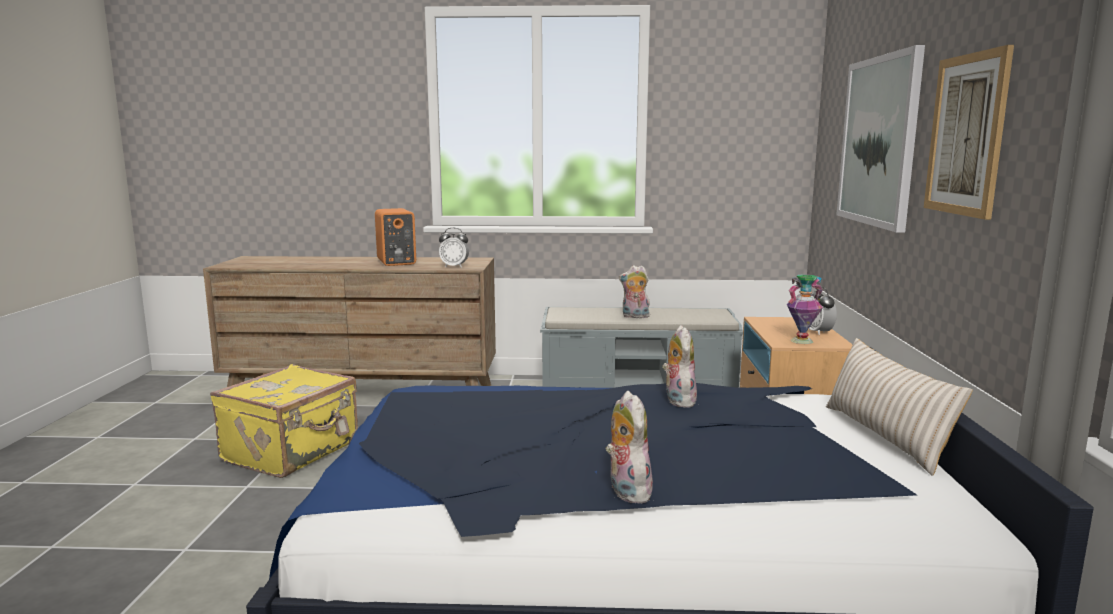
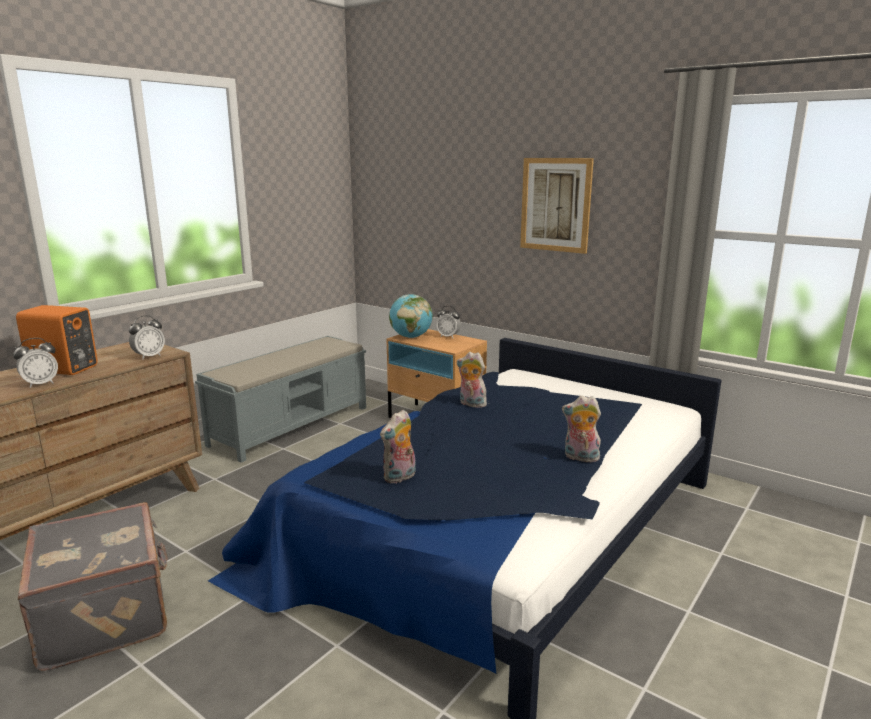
camera: 55 degrees left, 5 degrees up
yellow suitcase [210,364,358,478] -> grey suitcase [17,502,168,671]
plush toy [619,265,650,318] -> plush toy moved to [380,410,416,484]
vase [787,274,823,344] -> none
beige pillow [826,338,973,476] -> none
picture [836,45,925,233] -> none
none -> alarm clock [13,338,58,388]
none -> globe [389,294,433,338]

